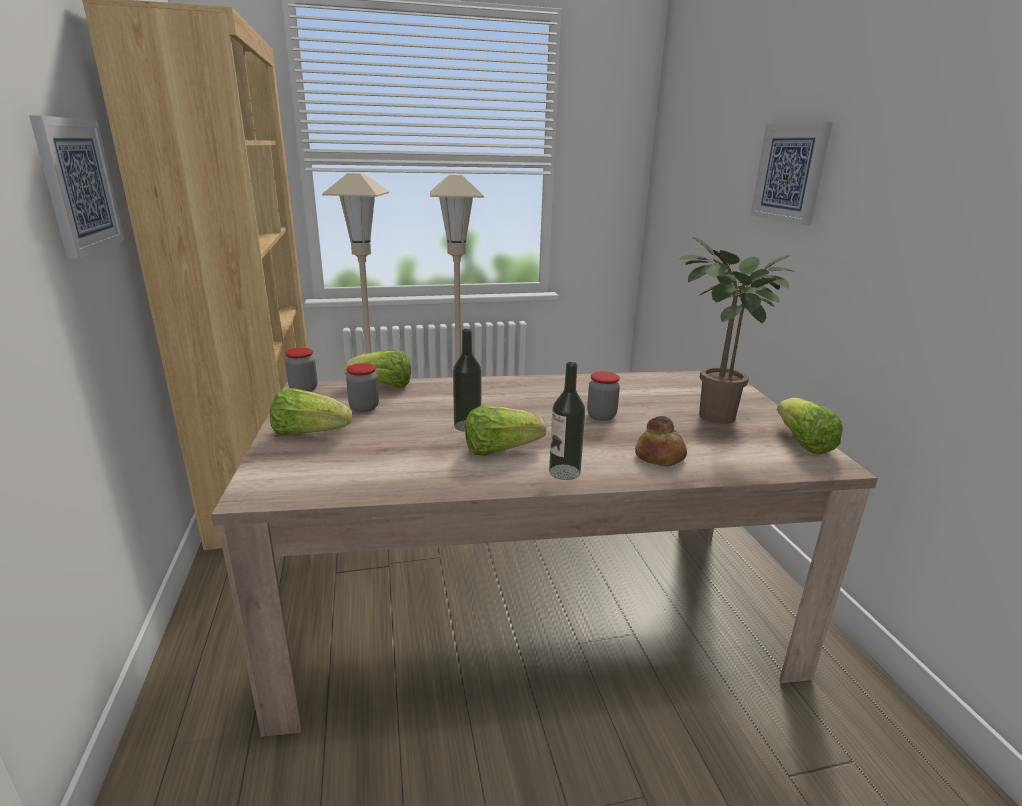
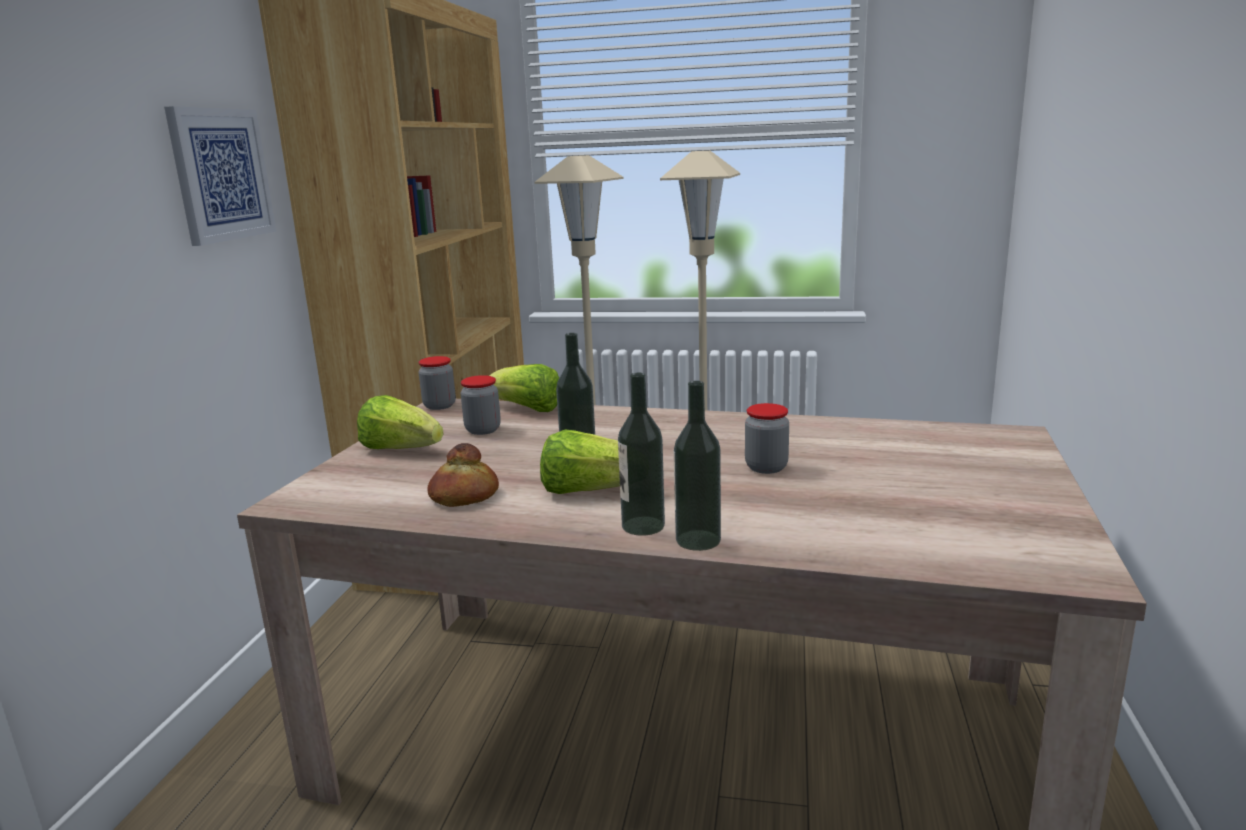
camera: 25 degrees right, 5 degrees down
bread [635,416,687,466] -> bread moved to [427,443,499,507]
potted plant [678,237,793,424] -> none
picture [750,122,833,225] -> none
lettuce [777,398,843,454] -> none
none -> bottle [674,381,721,551]

